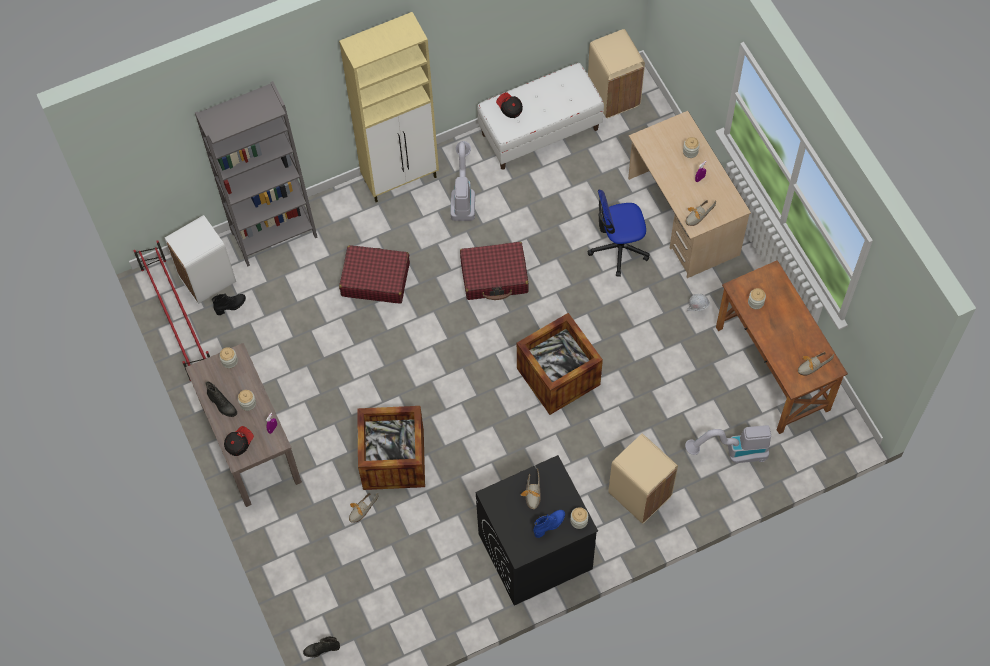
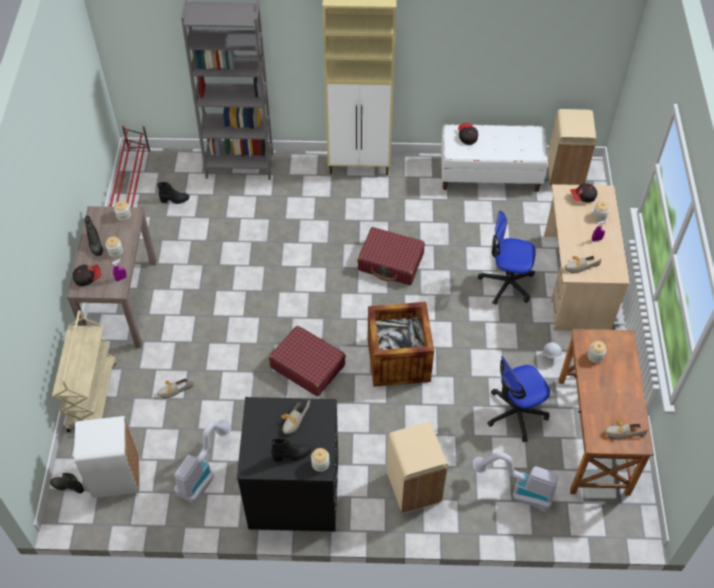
camera: 25 degrees right, 10 degrees down
white trash can [164,215,236,304] -> white trash can moved to [74,416,140,498]
red suitcase [339,245,410,304] -> red suitcase moved to [269,325,346,396]
crate [357,406,425,490] -> none
vacuum cleaner [451,141,475,221] -> vacuum cleaner moved to [174,420,231,504]
blue boot [534,510,565,538] -> black boot [271,438,311,462]
none -> beige cart [52,310,116,432]
none -> office chair [487,356,550,442]
none -> cap [570,183,597,203]

